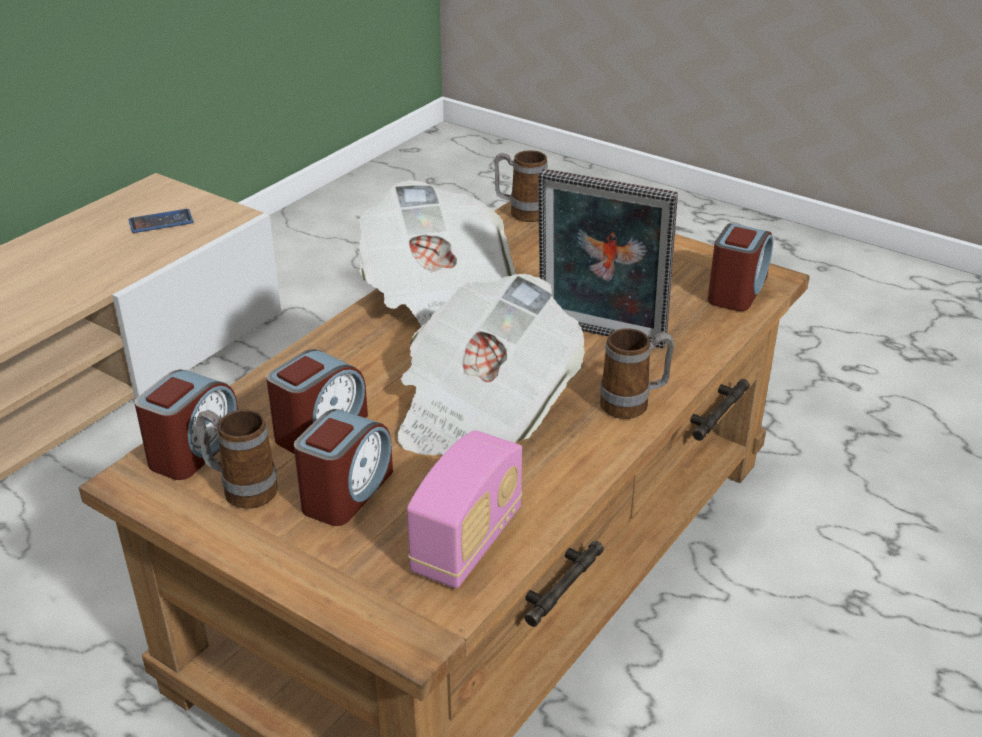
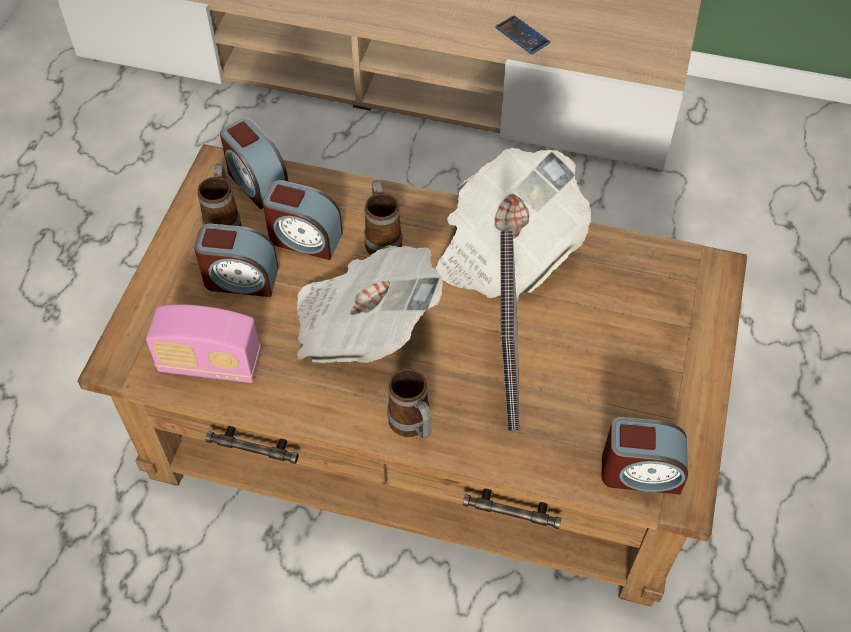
camera: 70 degrees right, 20 degrees up
phone [129,209,193,233] -> phone moved to [495,16,550,54]
alarm clock [135,369,238,480] -> alarm clock turned 45 degrees clockwise [220,118,288,209]
mug [494,150,548,222] -> mug moved to [364,180,402,255]

